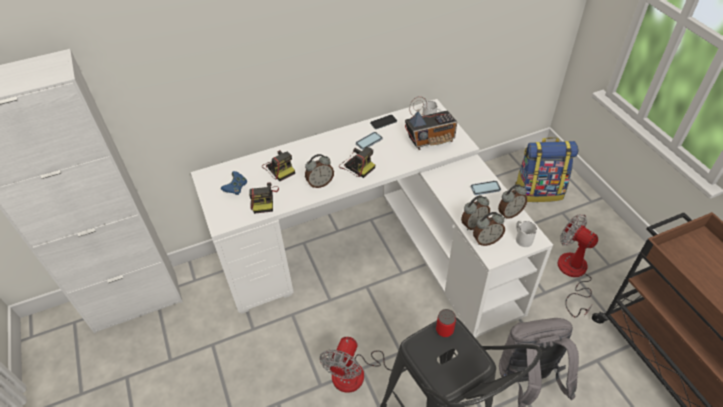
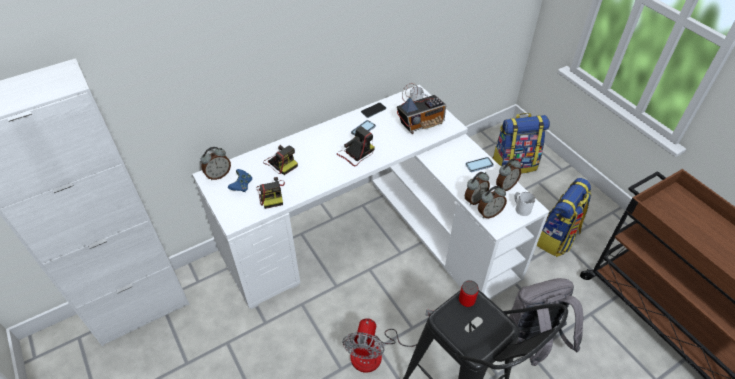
camera: 10 degrees left, 0 degrees up
alarm clock [305,154,334,188] -> alarm clock moved to [201,147,231,180]
camera [339,147,375,178] -> camera turned 75 degrees counterclockwise [337,126,375,166]
fan [558,214,598,318] -> backpack [536,178,591,257]

